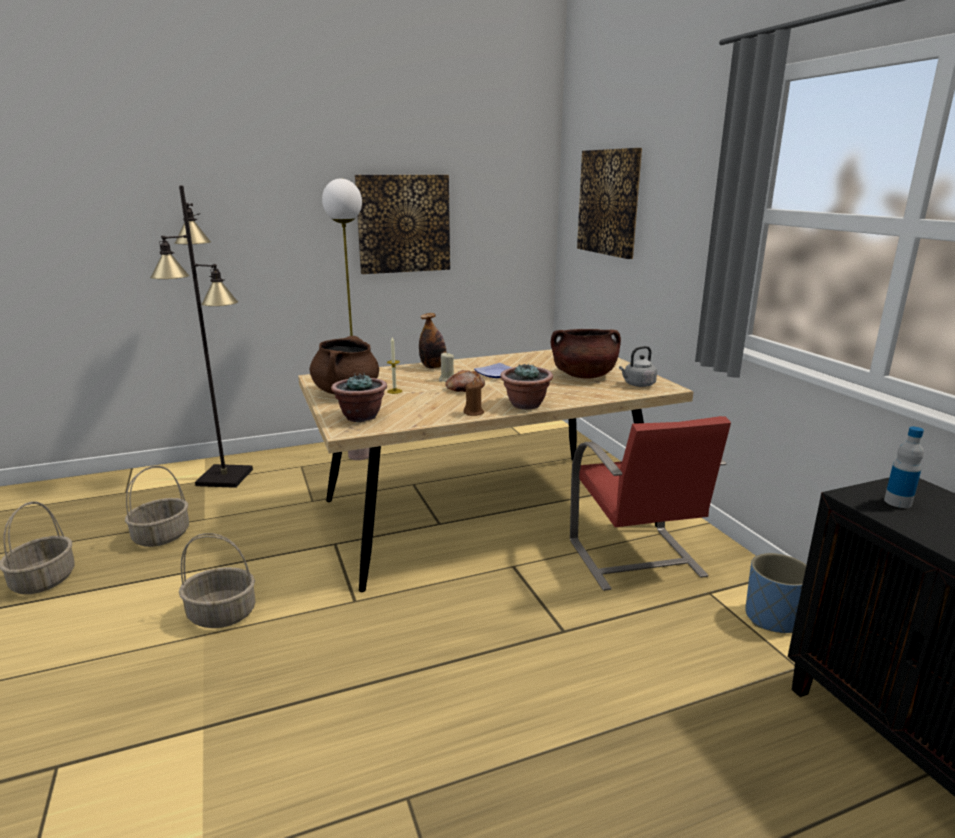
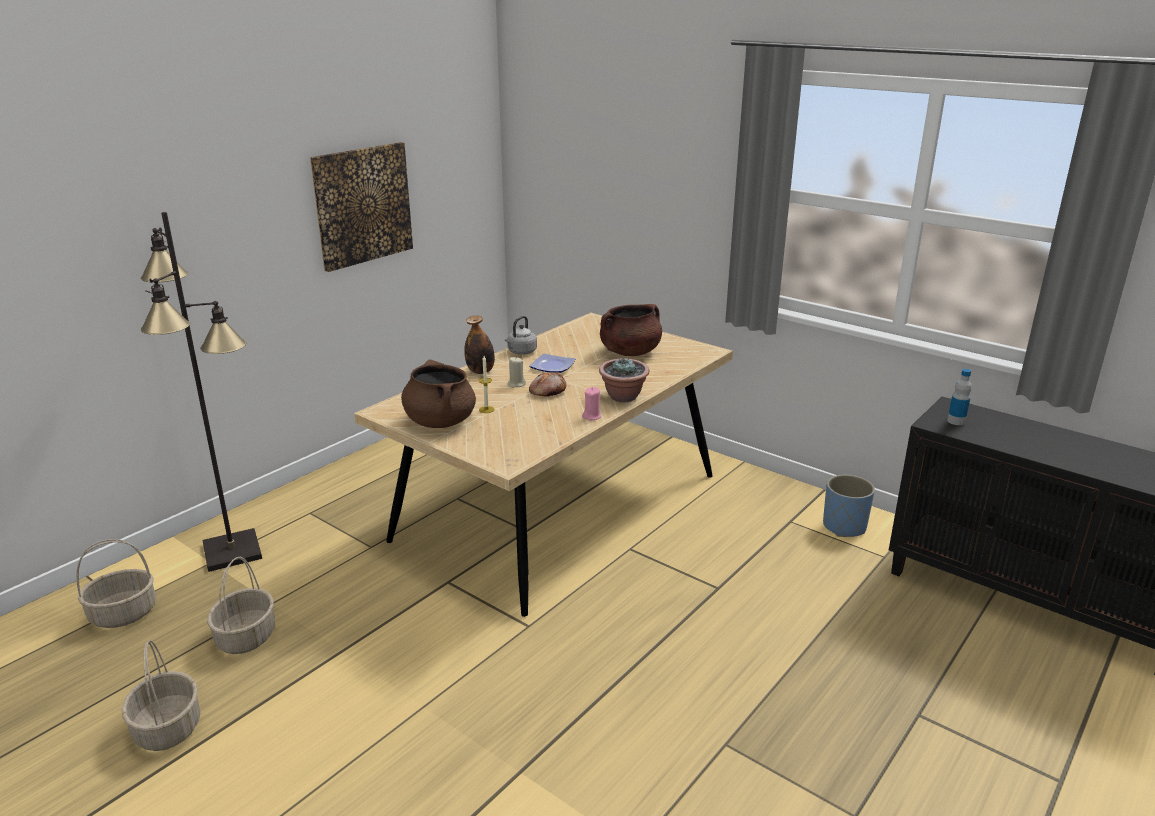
camera: 30 degrees left, 5 degrees up
basket [179,533,255,628] -> basket moved to [76,539,156,628]
floor lamp [322,179,370,460] -> none
potted plant [331,373,387,422] -> none
brown candle [463,381,484,416] -> pink candle [582,387,601,420]
red chair [570,416,731,591] -> none
picture [577,148,642,259] -> none
grey kettle [619,346,657,387] -> grey kettle moved to [505,316,537,355]

